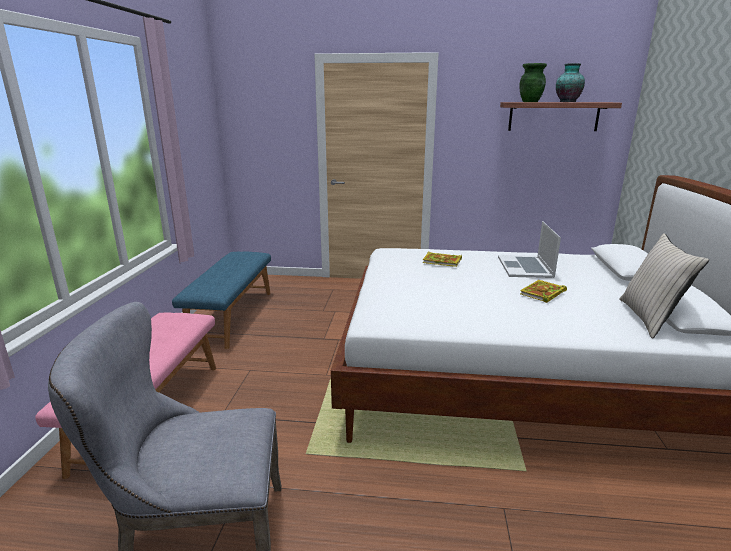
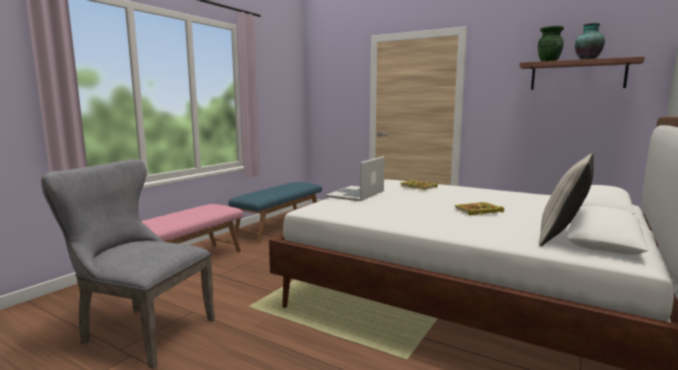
camera: 25 degrees right, 10 degrees down
laptop [498,221,561,278] -> laptop moved to [326,156,385,201]

